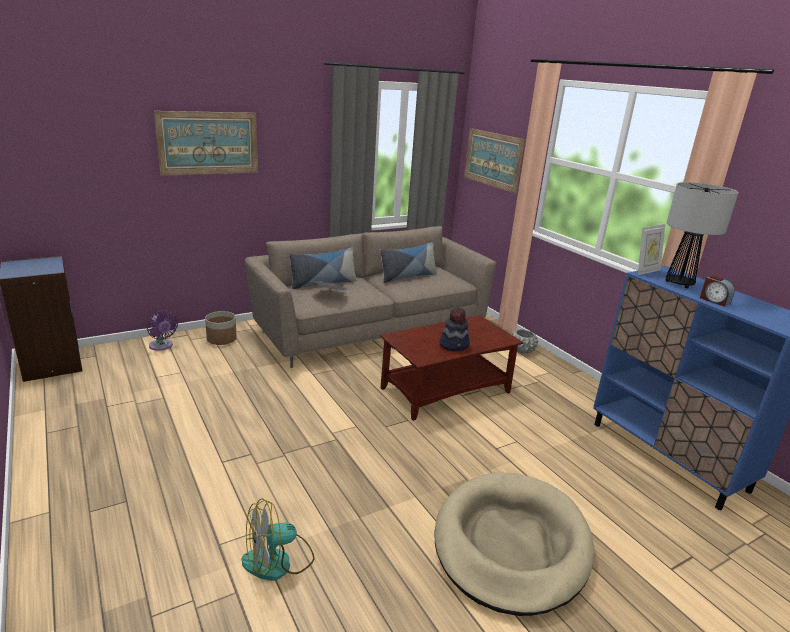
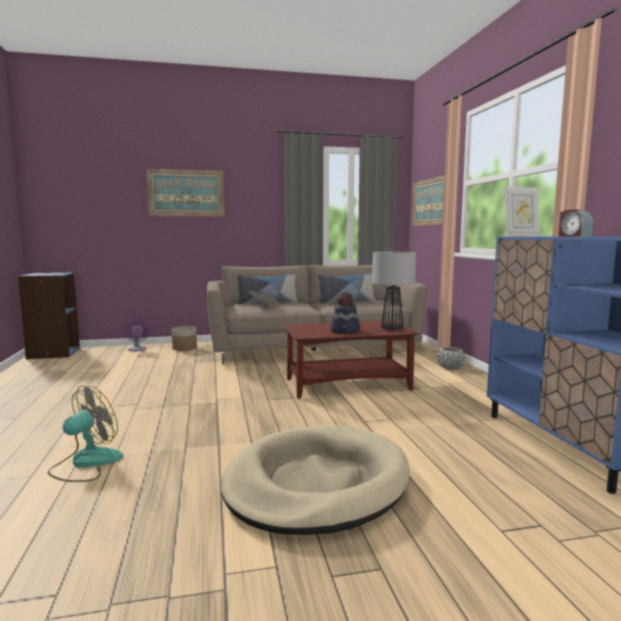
camera: 20 degrees right, 15 degrees down
fan [242,498,315,581] -> fan turned 135 degrees clockwise [48,386,123,482]
table lamp [666,182,739,288] -> table lamp moved to [372,252,416,331]

